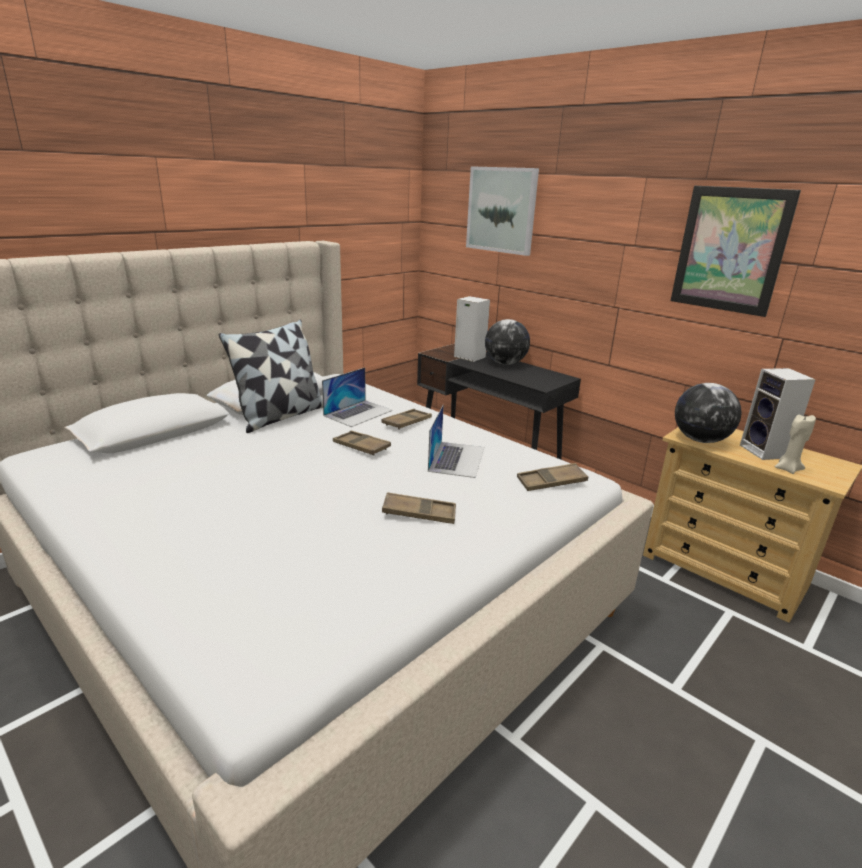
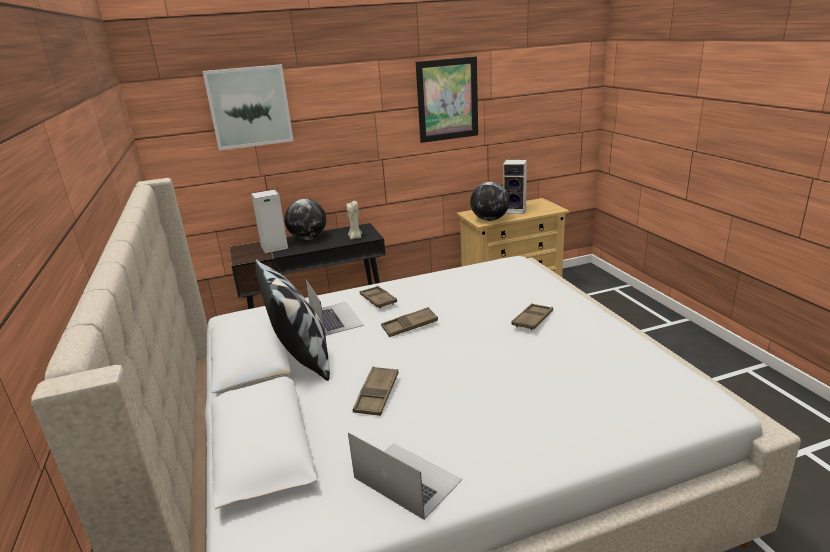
camera: 60 degrees left, 0 degrees up
laptop [428,404,484,478] -> laptop moved to [348,432,462,520]
brown tray [517,463,588,491] -> brown tray moved to [353,366,399,416]
beige candle [775,415,816,474] -> beige candle moved to [347,201,362,239]

